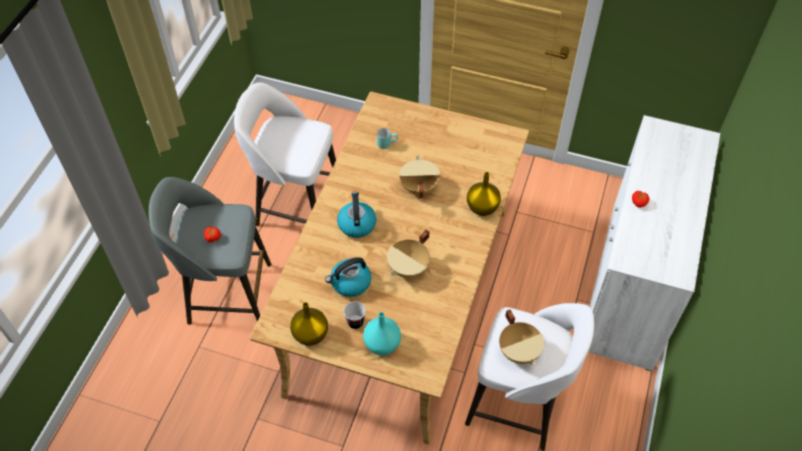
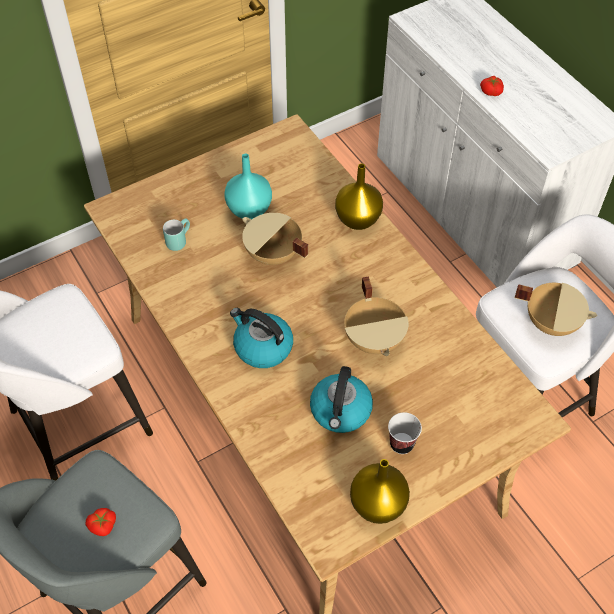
camera: 50 degrees left, 0 degrees up
turquoise vase [363,312,401,355] -> turquoise vase moved to [224,154,272,219]

